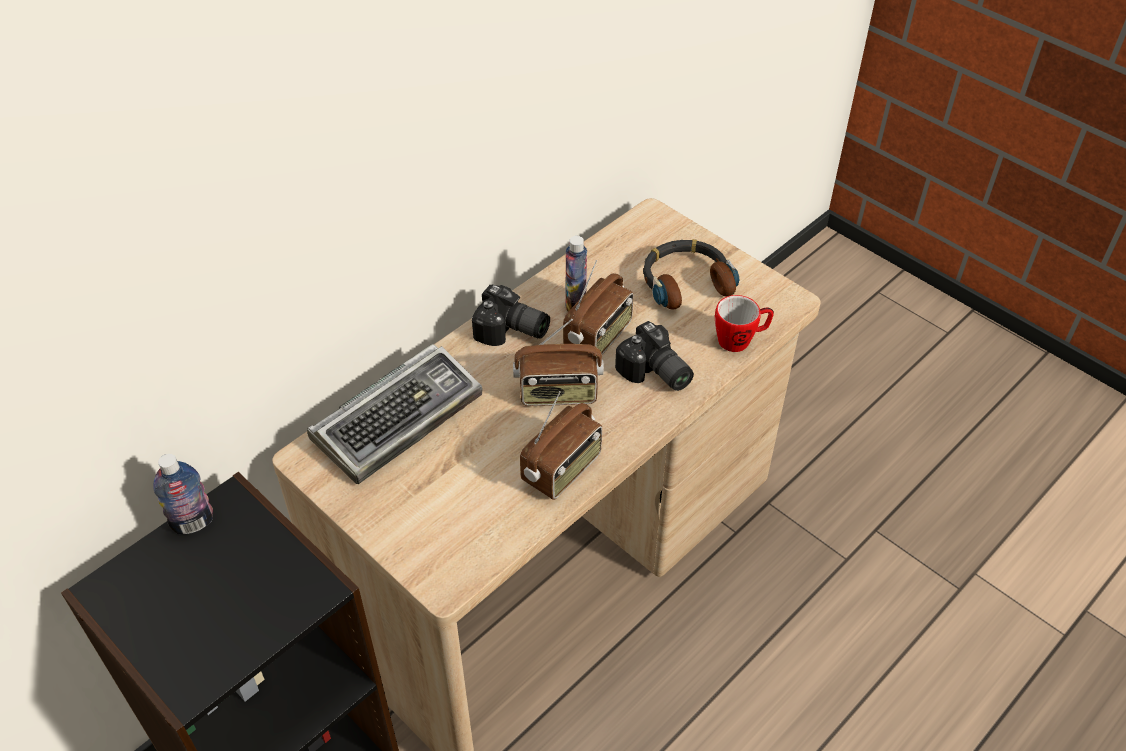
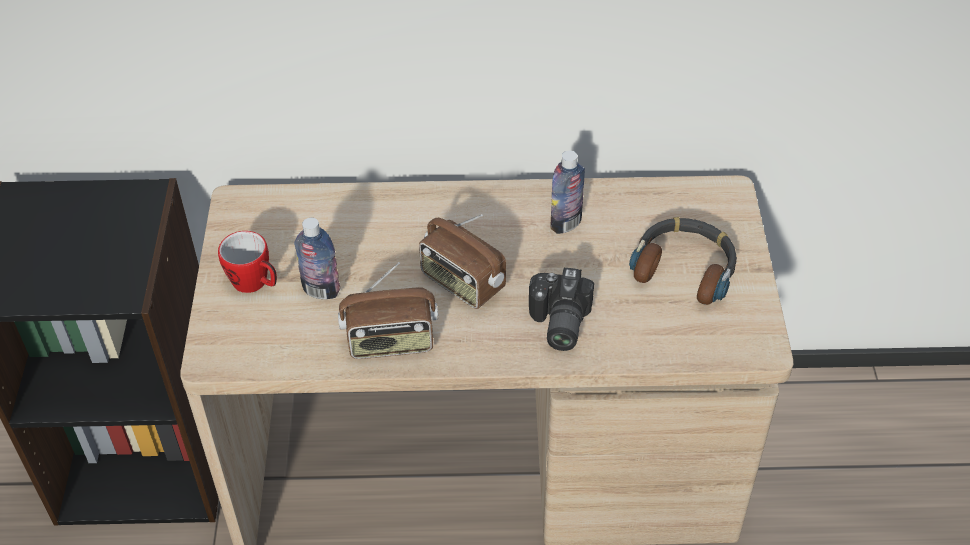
camera: 45 degrees right, 0 degrees up
bottle [153,454,213,534] -> bottle moved to [294,218,340,299]
keyboard [307,344,482,484] -> none
camera [472,285,550,346] -> none
radio [563,260,634,359] -> none
mug [715,295,774,352] -> mug moved to [218,231,277,293]

